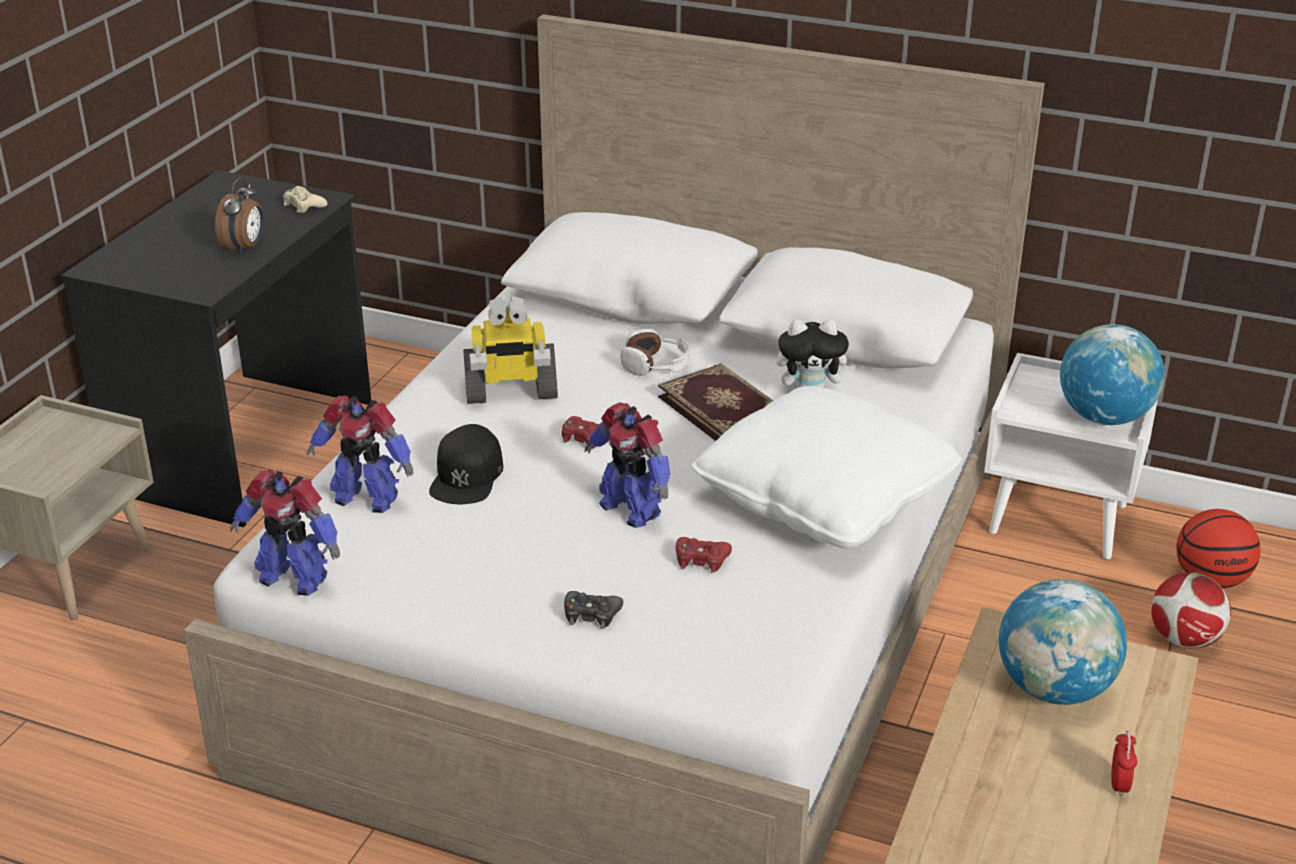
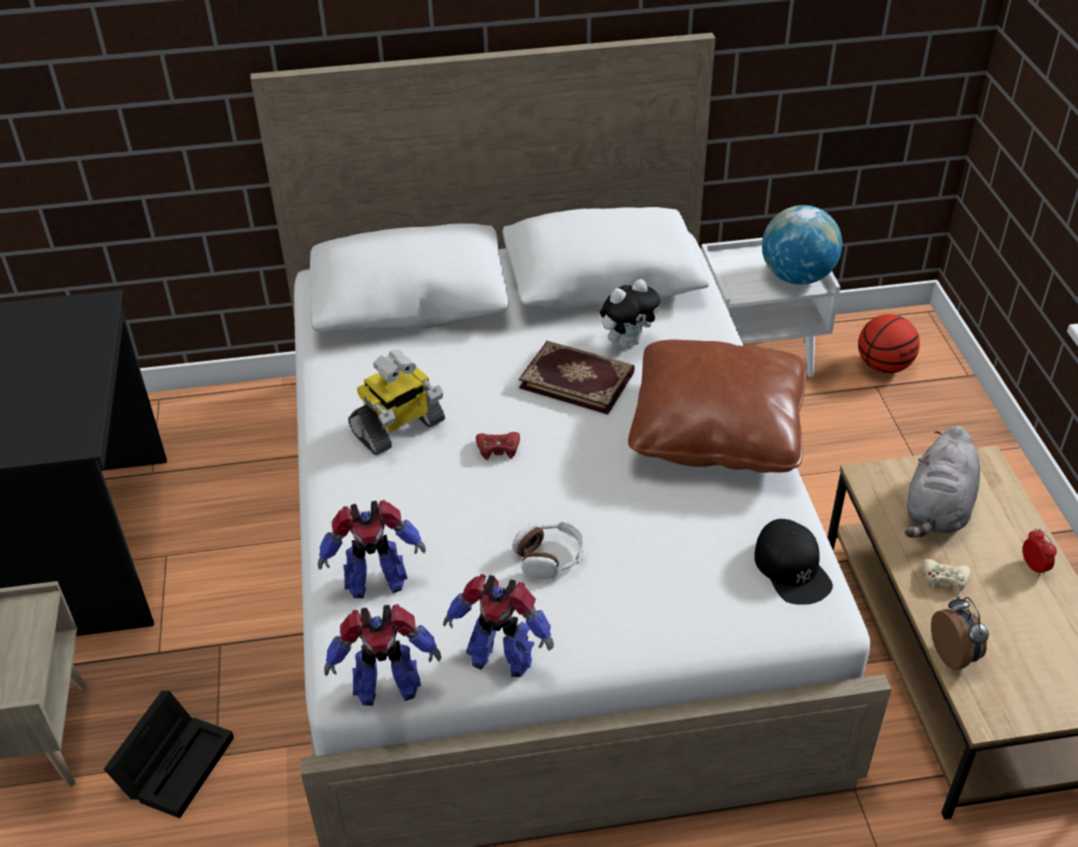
camera: 30 degrees left, 10 degrees up
alarm clock [215,177,264,254] -> alarm clock moved to [931,595,989,670]
beige game controller [283,186,328,213] -> beige game controller moved to [923,559,970,594]
black cap [429,424,503,504] -> black cap moved to [754,519,833,605]
black game controller [564,591,623,629] -> none
toy robot [585,402,670,528] -> toy robot moved to [443,574,554,677]
headphones [620,329,690,376] -> headphones moved to [512,522,585,579]
red game controller [676,537,732,573] -> none
white pillow [692,386,962,549] -> brown pillow [628,340,806,473]
globe [999,579,1127,705] -> grey plush toy [905,426,980,538]
football [1151,572,1231,649] -> none
none -> black storage box [104,691,234,818]

